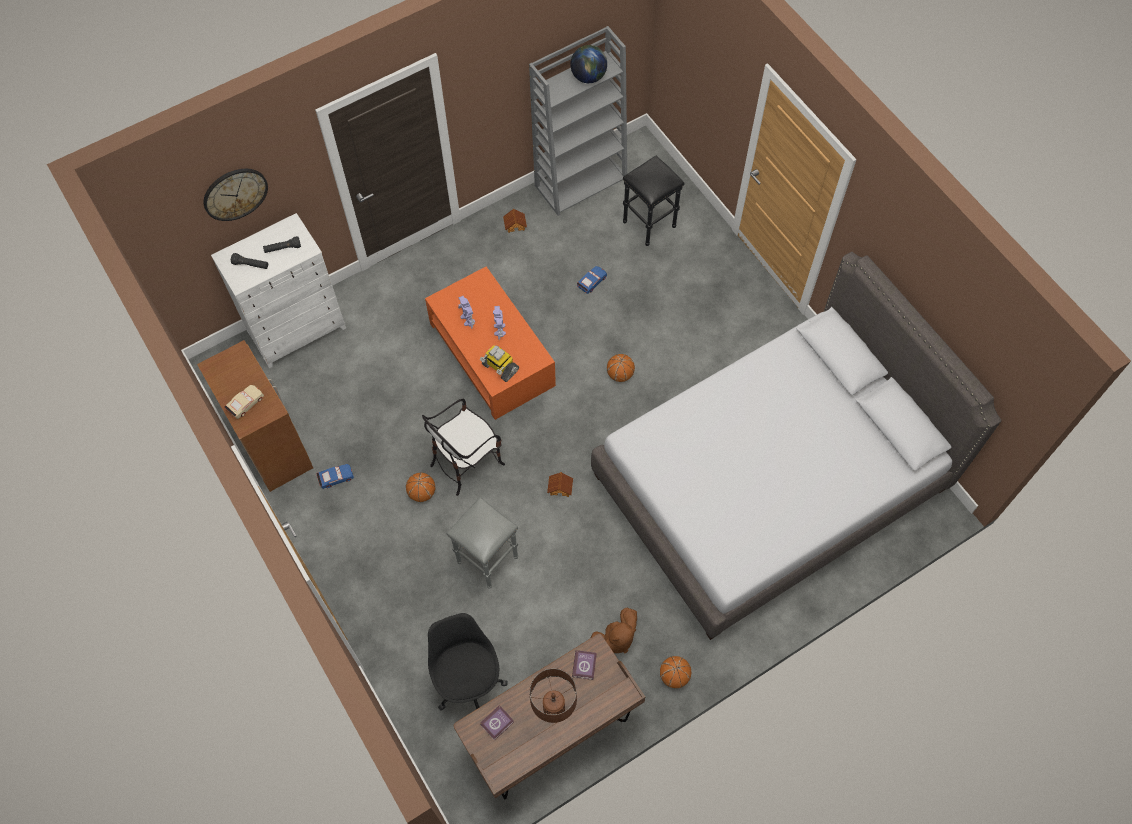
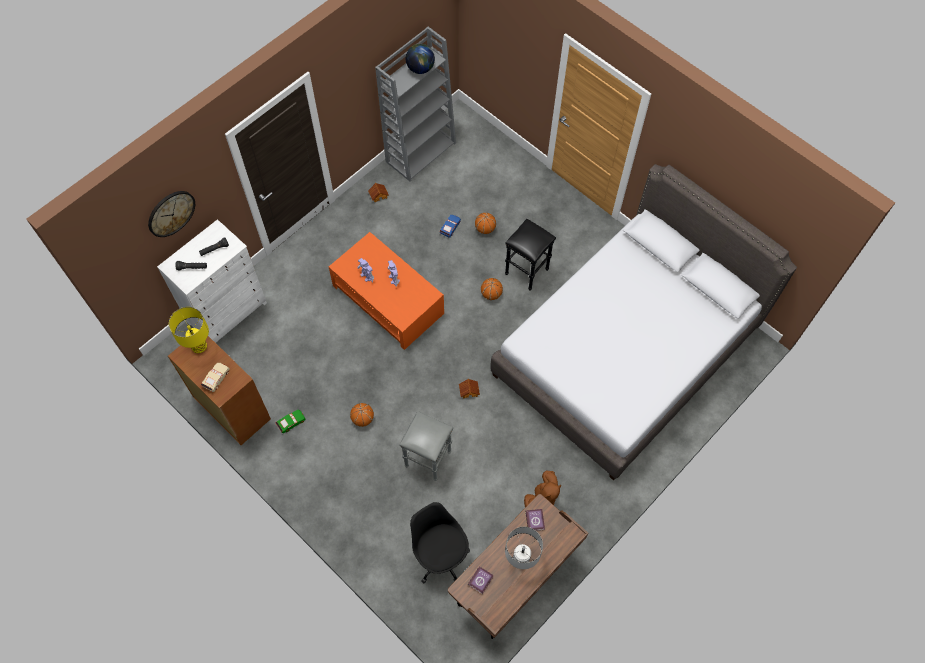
camera: 15 degrees left, 0 degrees up
blue toy car [317,464,354,489] -> green toy car [276,410,306,433]
chair [422,399,505,496] -> none
toy robot [479,345,519,382] -> none
brown table lamp [529,668,577,723] -> white table lamp [505,527,543,569]
black stool [623,156,684,246] -> black stool moved to [505,219,556,291]
basketball [660,656,691,688] -> basketball moved to [475,213,496,234]
none -> yellow table lamp [169,307,209,353]

